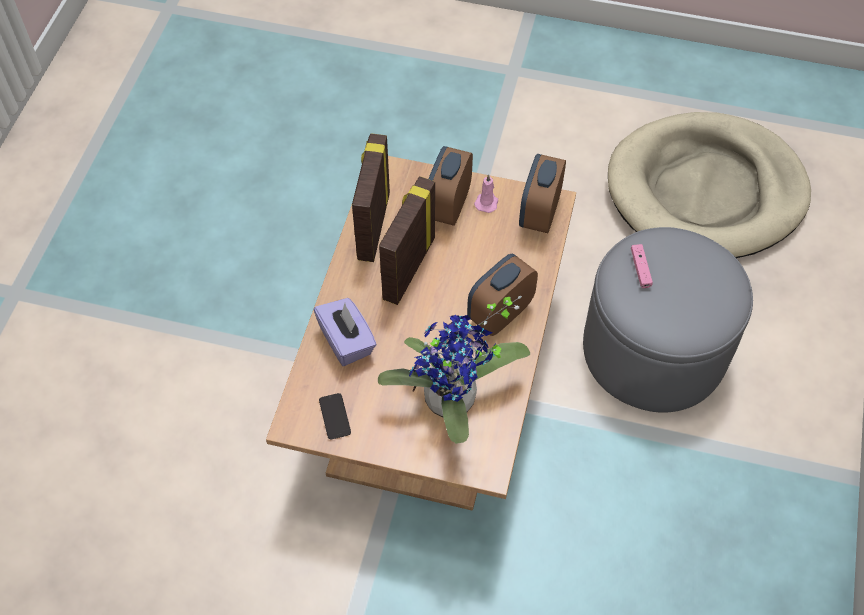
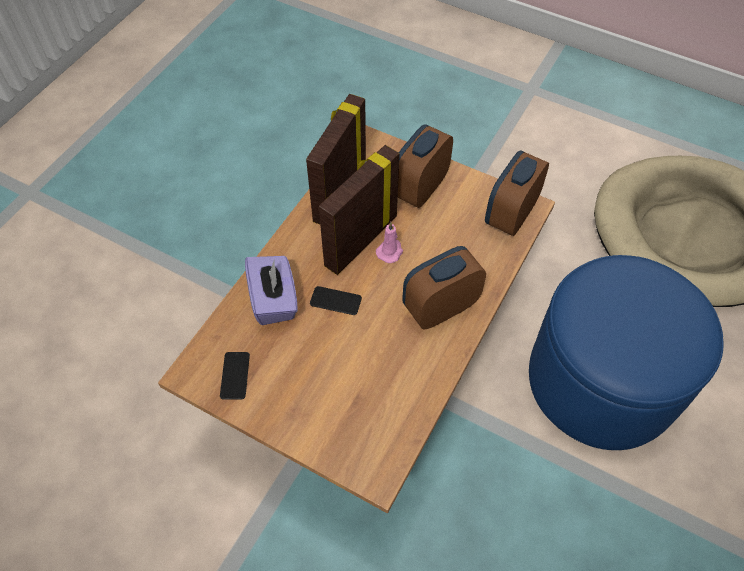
camera: 15 degrees right, 0 degrees up
potted plant [378,296,530,444] -> none
pink candle [474,174,498,213] -> pink candle moved to [376,222,403,263]
grey ottoman [583,227,753,413] -> blue ottoman [529,255,724,450]
pink game controller [631,244,653,288] -> none
none -> phone [310,286,362,315]

